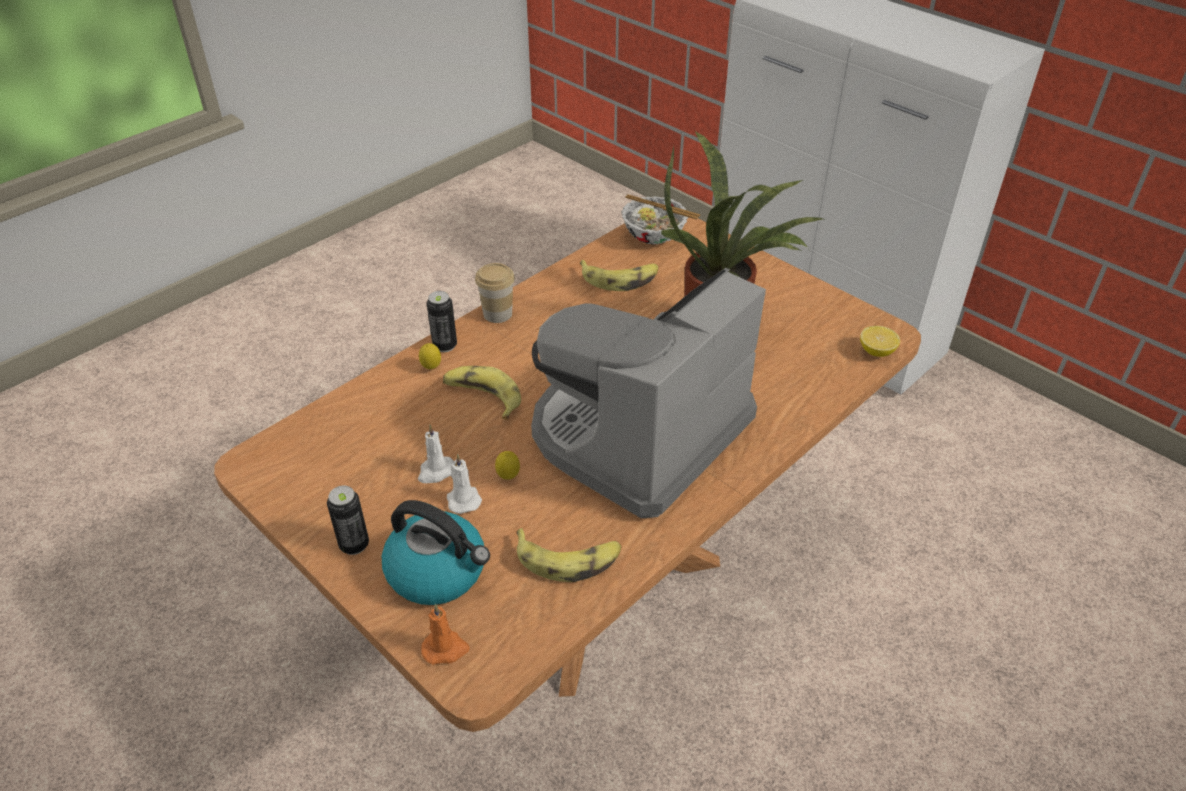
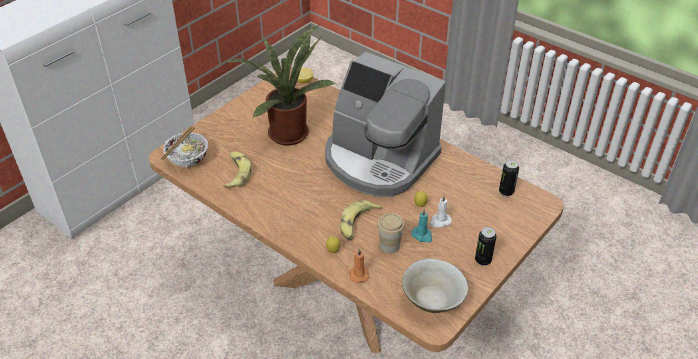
camera: 95 degrees left, 0 degrees up
kettle [382,500,490,605] -> none
white candle [418,425,454,483] -> turquoise candle [411,209,432,243]
orange candle [421,604,470,665] -> orange candle moved to [349,248,370,283]
can [427,291,457,352] -> can moved to [499,160,519,197]
cup [475,263,515,323] -> cup moved to [377,213,405,253]
banana [516,528,622,582] -> none
none -> beige bowl [402,258,468,313]

